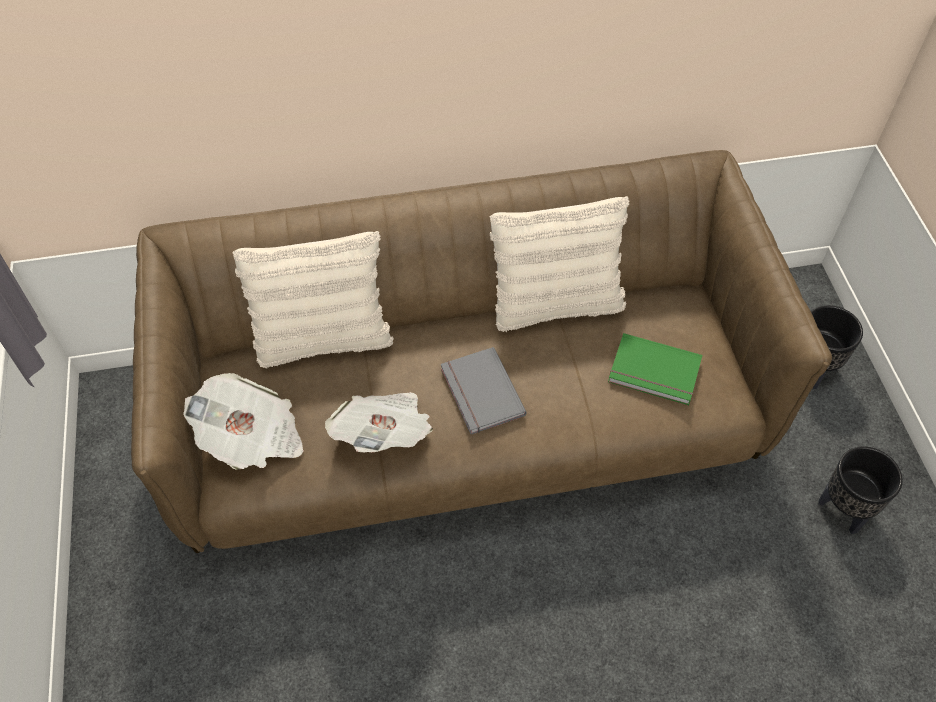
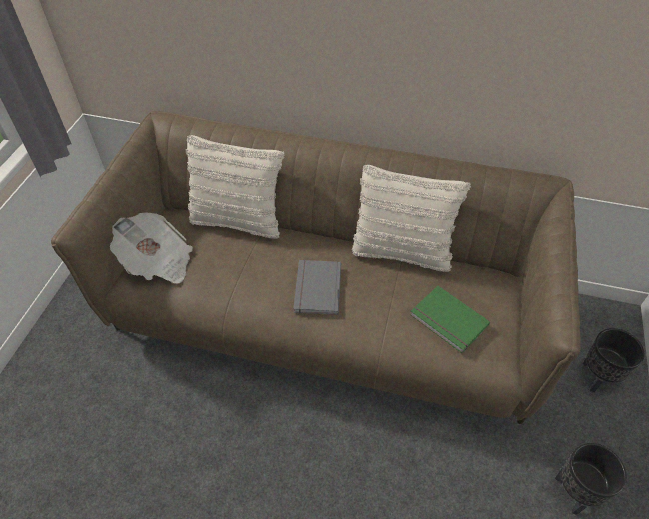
camera: 25 degrees right, 5 degrees down
newspaper [325,392,433,453] -> none

